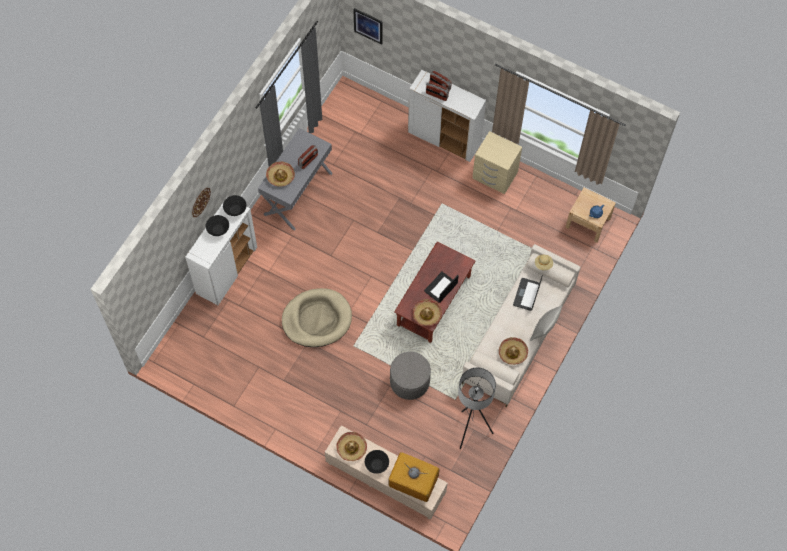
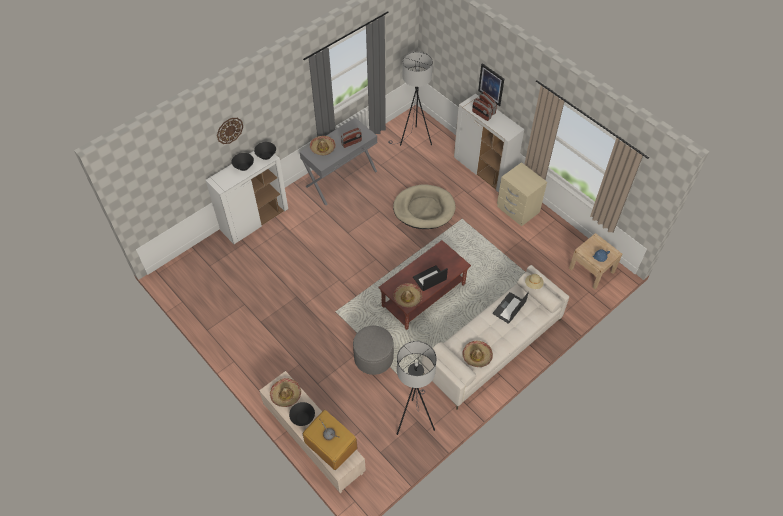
camera: 20 degrees right, 10 degrees down
beige dog bed [282,288,352,347] -> beige dog bed moved to [393,184,456,229]
picture [353,8,383,45] -> picture moved to [478,63,504,106]
grey pillow [530,305,563,341] -> none
none -> grey floor lamp [388,52,433,146]

